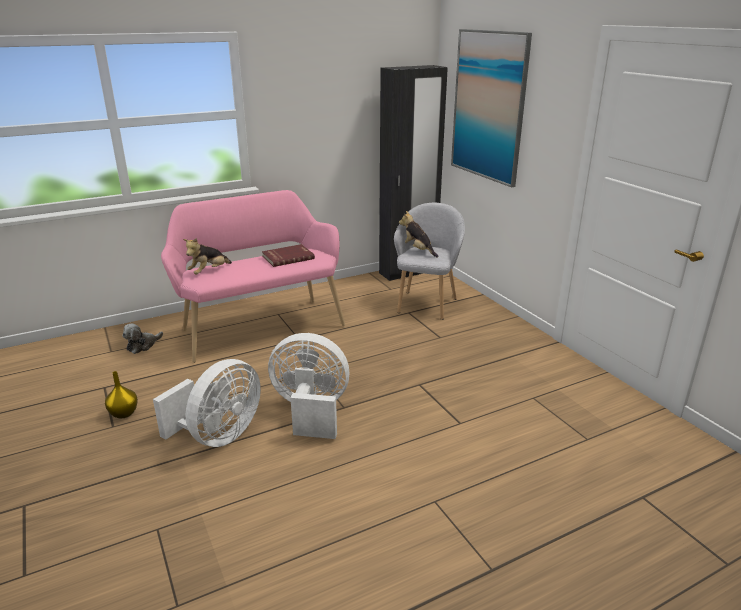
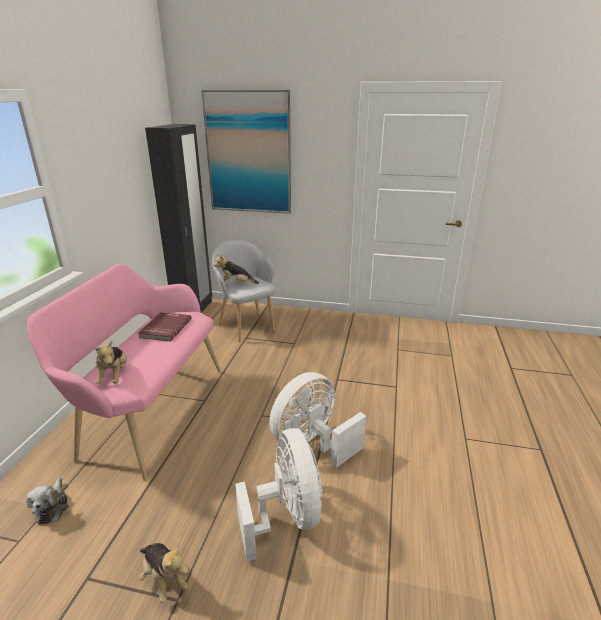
camera: 50 degrees left, 0 degrees up
yellow vase [105,371,138,418] -> plush toy [139,543,188,603]

